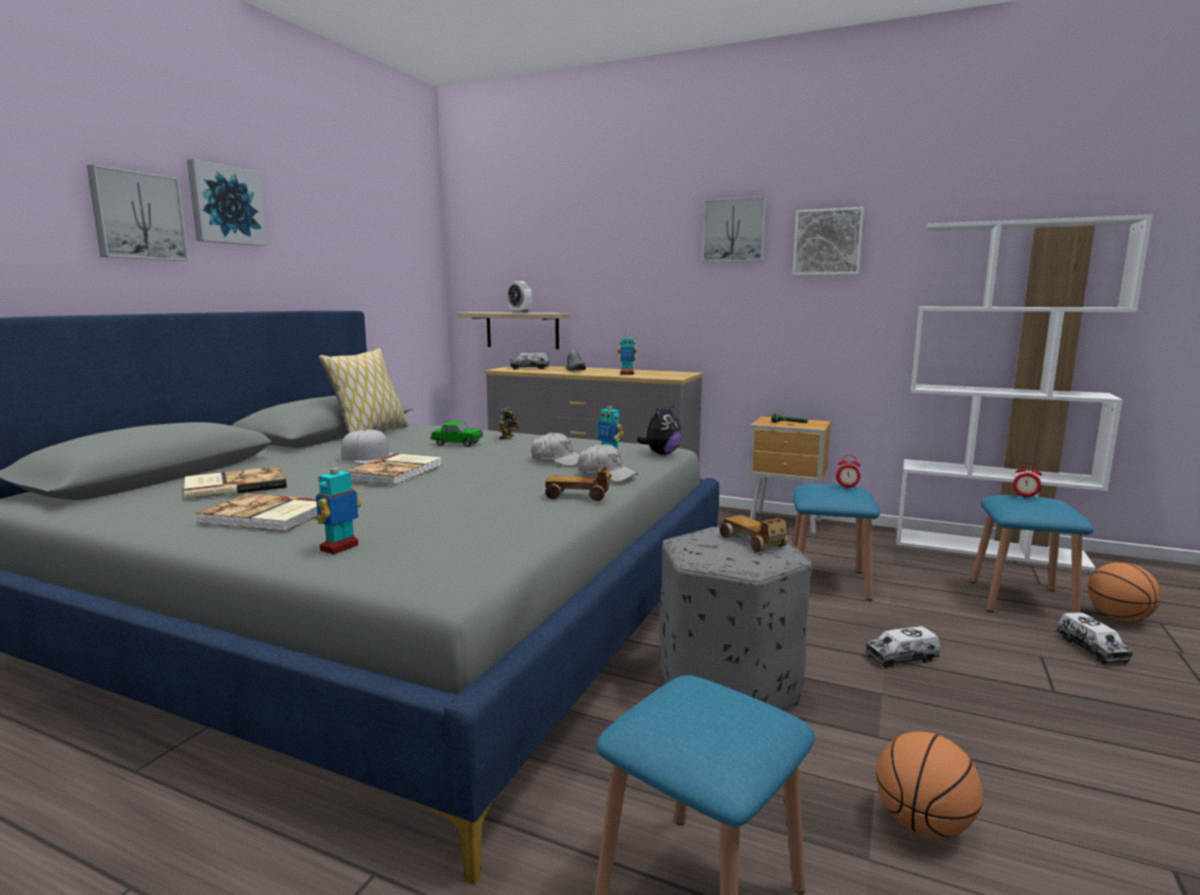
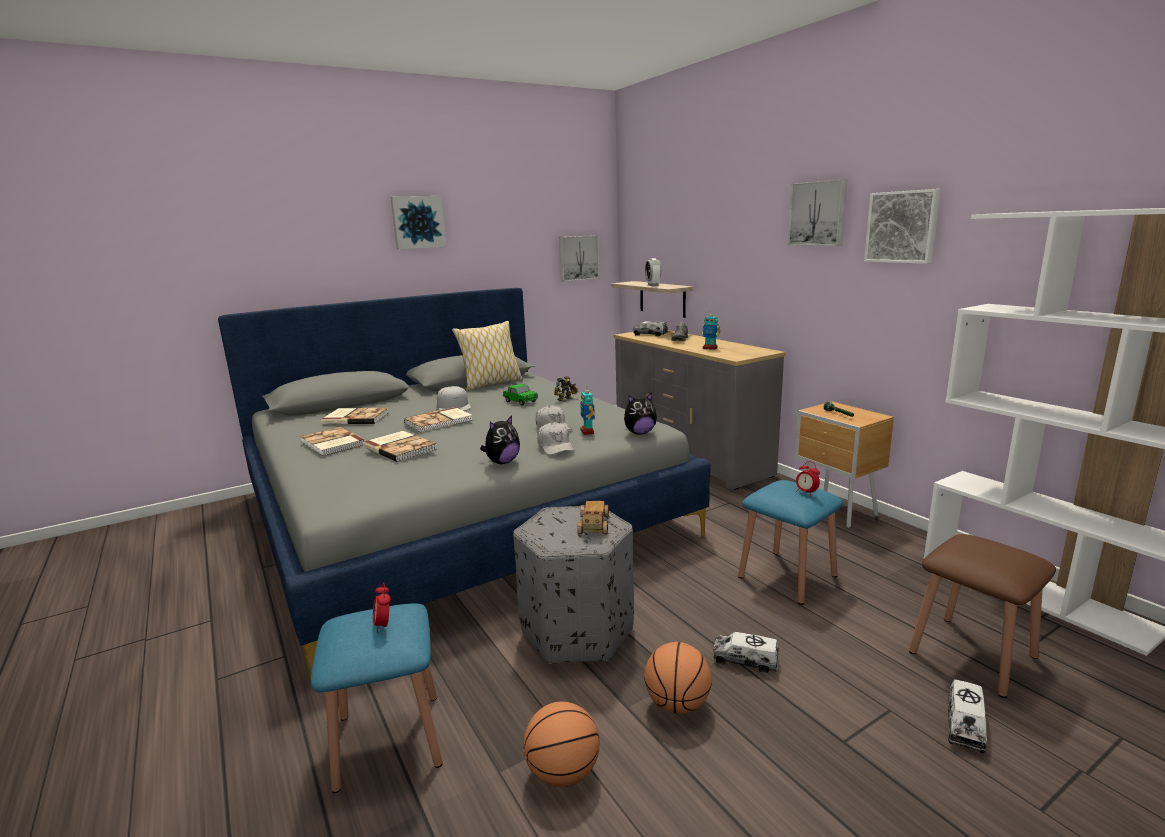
camera: 35 degrees right, 5 degrees up
picture [87,164,189,261] -> picture moved to [559,235,600,282]
toy robot [315,459,361,554] -> none
toy car [545,467,611,501] -> plush toy [480,415,520,464]
blue stool [971,495,1094,613] -> brown stool [909,534,1056,698]
alarm clock [1013,463,1042,500] -> alarm clock moved to [373,582,391,633]
basketball [1088,562,1161,621] -> basketball moved to [644,642,712,714]
none -> book [363,431,437,462]

